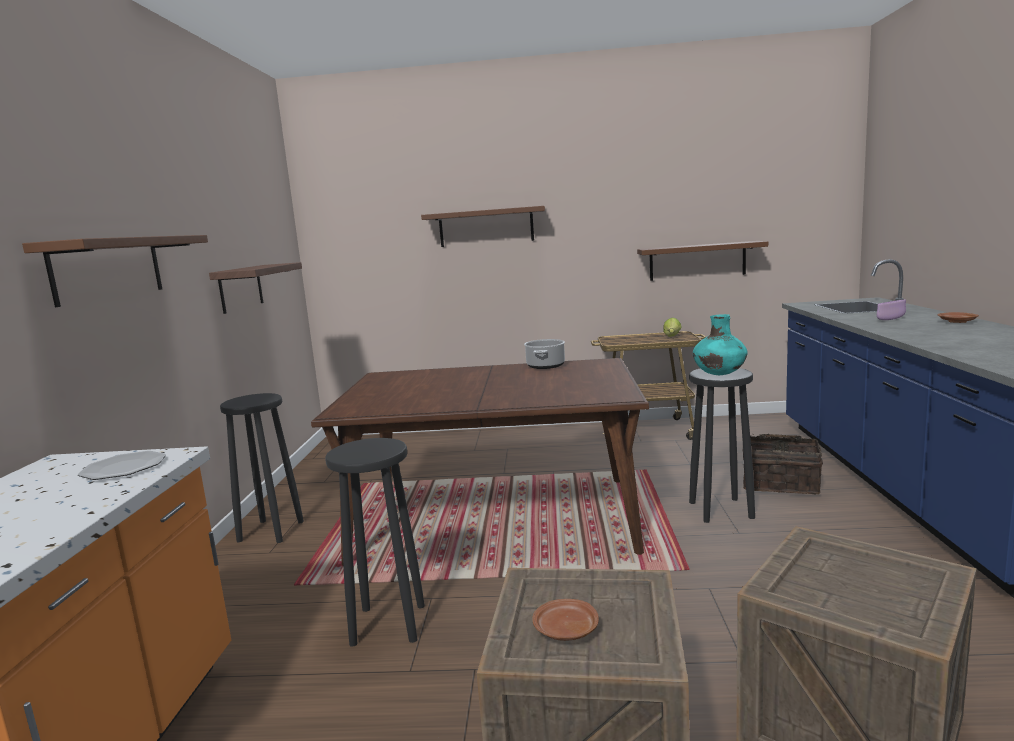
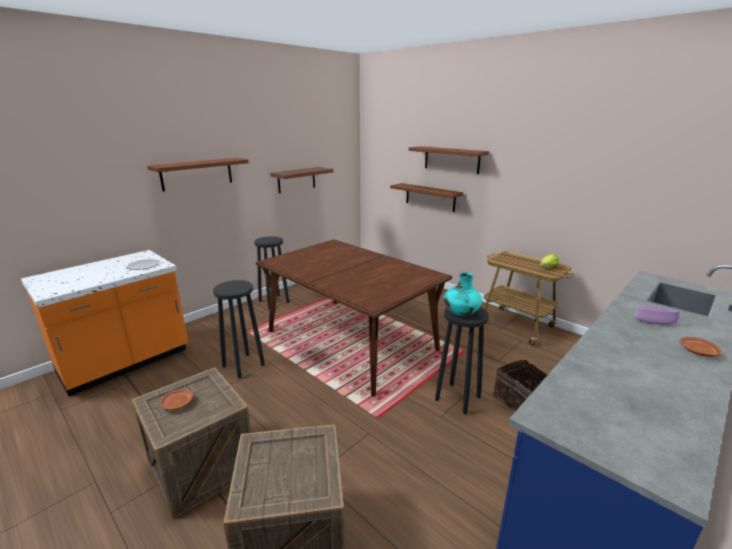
camera: 40 degrees right, 10 degrees up
cooking pot [524,339,565,369] -> none
brown shelf [637,241,768,281] -> brown shelf moved to [390,183,463,212]

